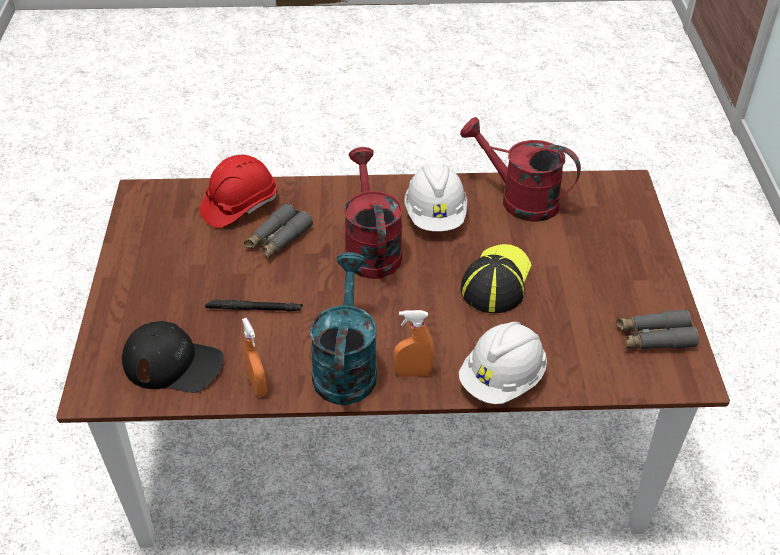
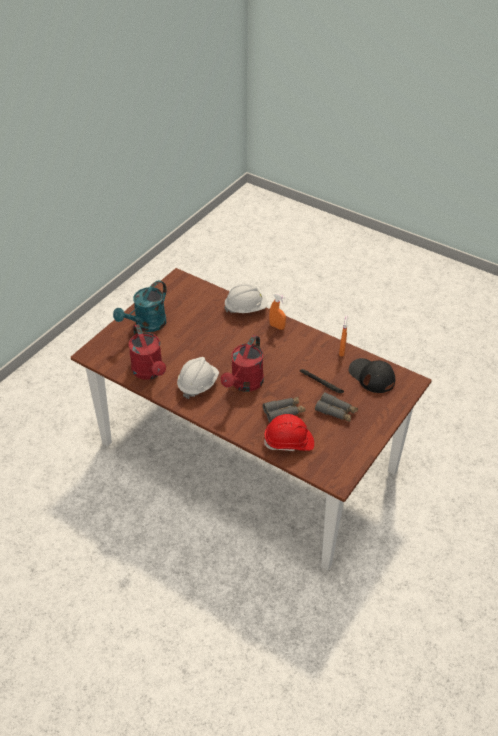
camera: 145 degrees left, 0 degrees up
turquoise watering can [310,252,377,405] -> turquoise watering can moved to [113,280,166,332]
cap [461,244,532,313] -> none
grey binoculars [616,309,699,349] -> grey binoculars moved to [315,392,358,422]

